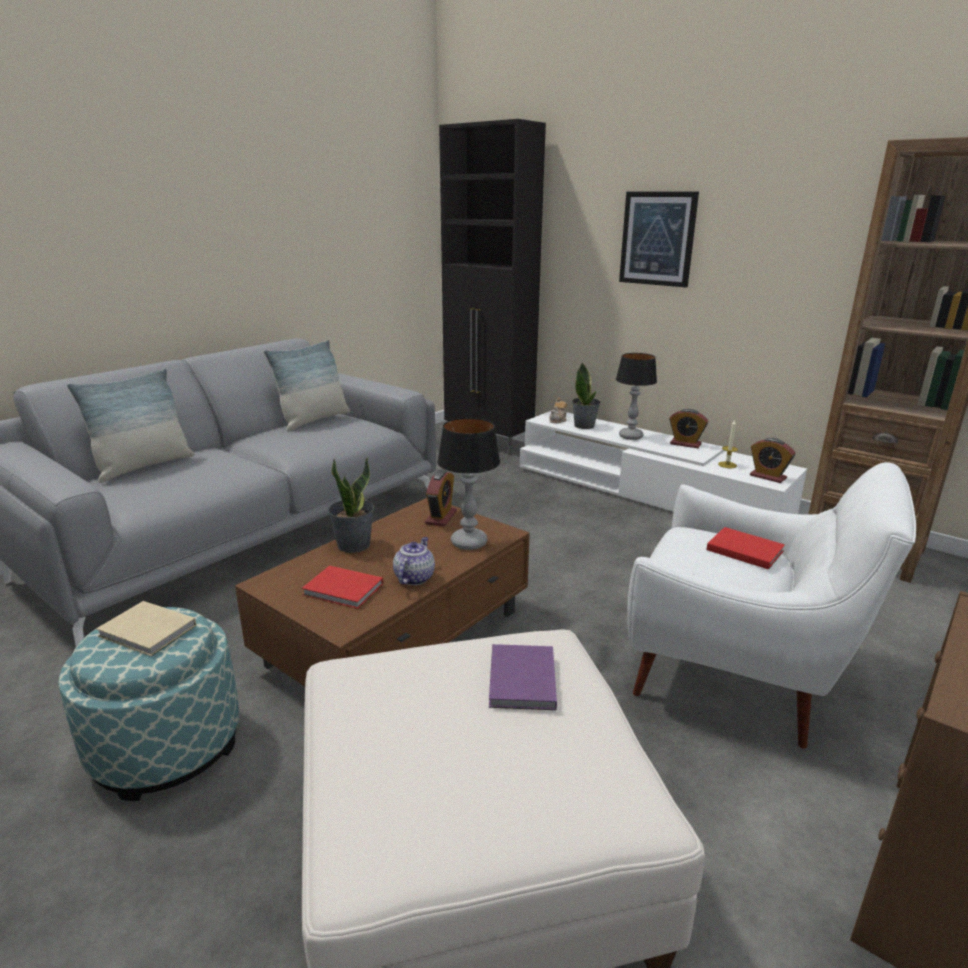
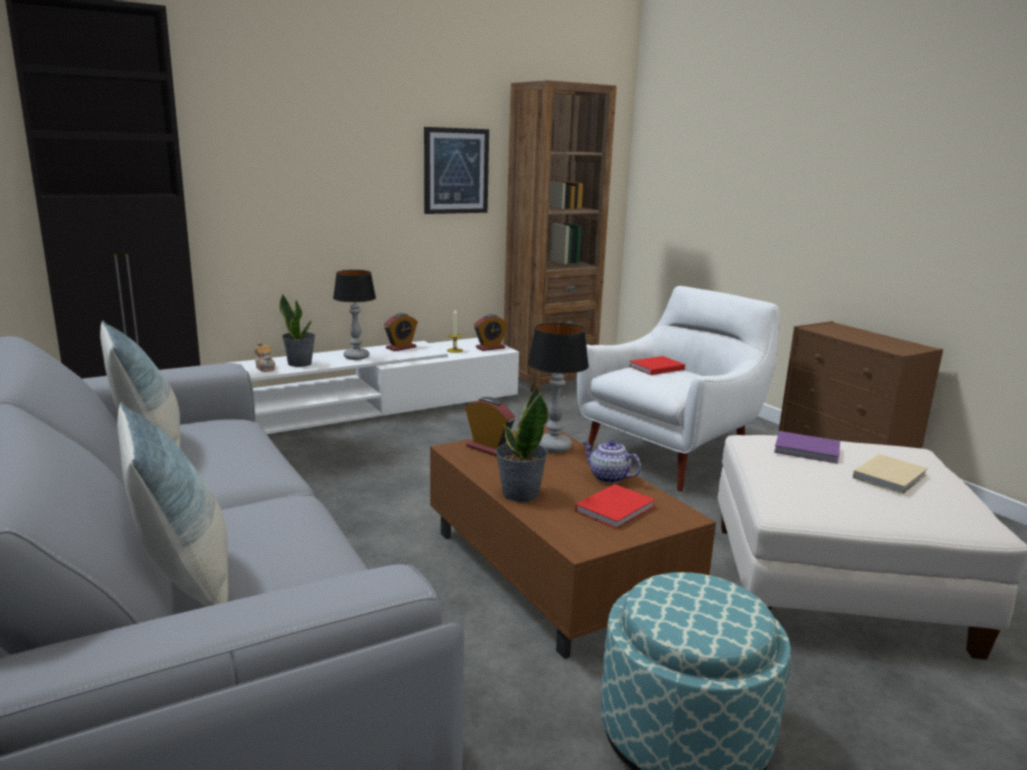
camera: 70 degrees left, 5 degrees down
beige book [96,601,196,656] -> beige book moved to [853,454,928,494]
picture [619,191,699,287] -> picture moved to [424,127,489,214]

